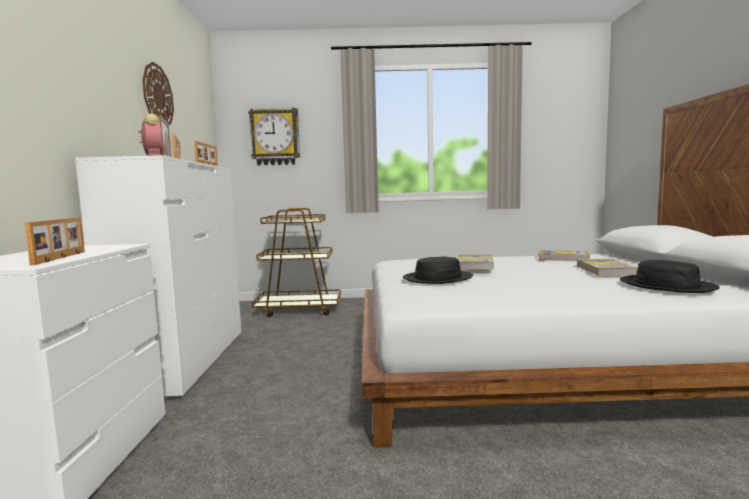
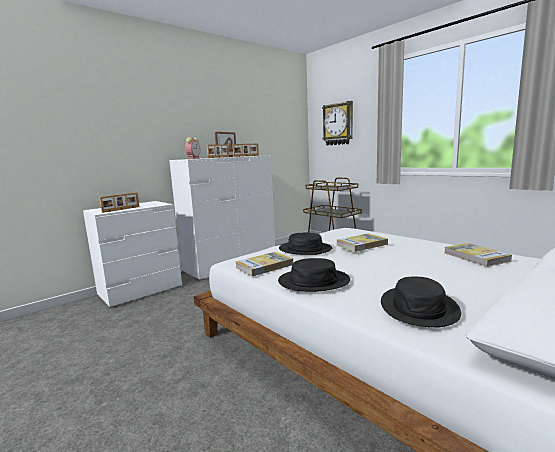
camera: 50 degrees right, 5 degrees up
wall clock [142,62,174,125] -> none
book [576,259,638,276] -> book moved to [235,252,293,276]
none -> black hat [278,258,350,292]

